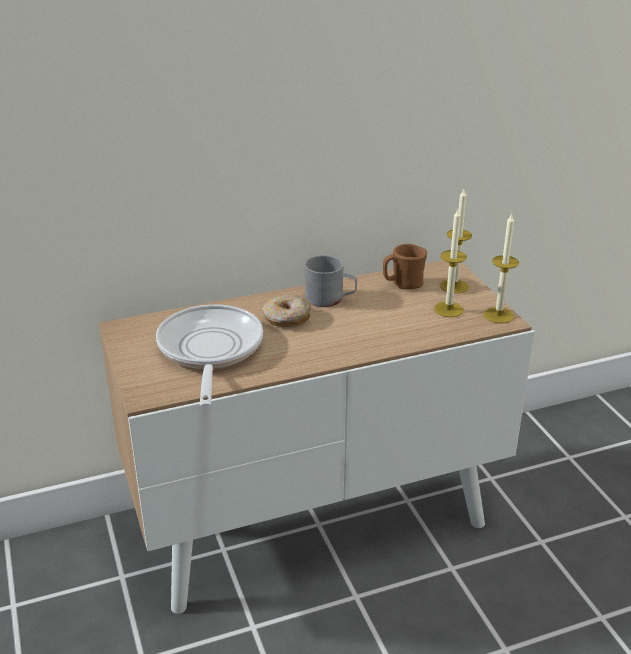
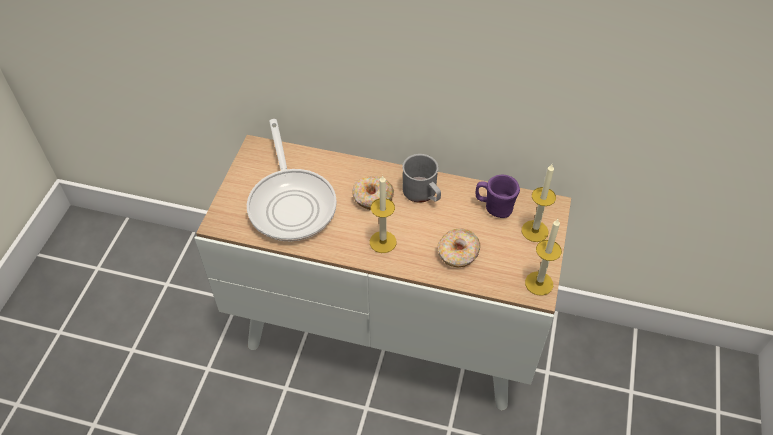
camera: 35 degrees right, 20 degrees up
frying pan [156,304,263,407] -> frying pan turned 135 degrees clockwise [247,119,337,241]
brown mug [383,244,427,290] -> purple mug [476,175,520,218]
candle [434,209,467,317] -> candle moved to [370,175,396,253]
none -> donut [438,228,480,267]

